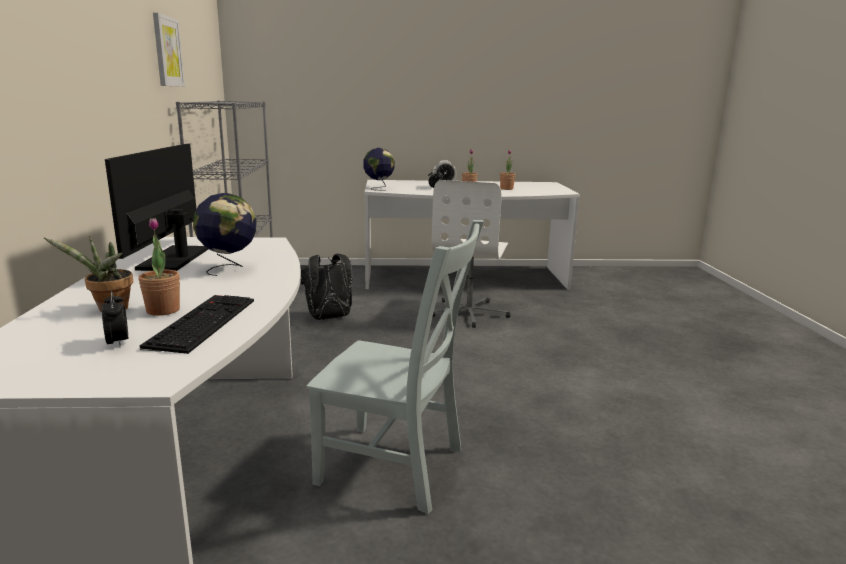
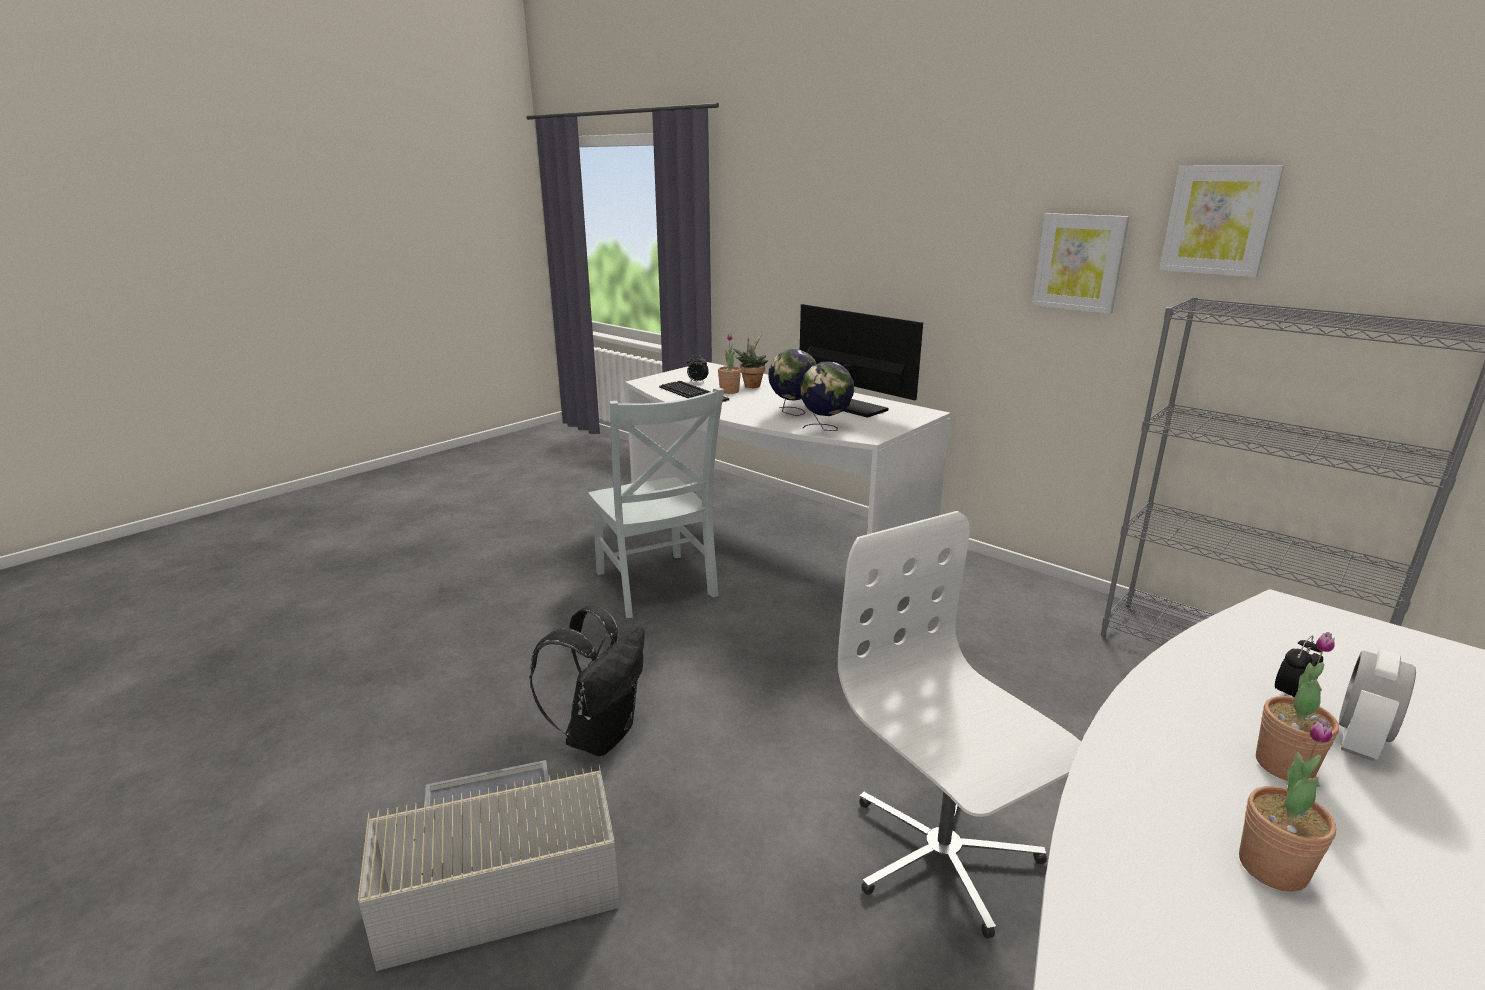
camera: 135 degrees right, 5 degrees up
black backpack [300,254,353,320] -> black backpack moved to [529,605,645,756]
grey chair [306,220,484,514] -> grey chair turned 90 degrees counterclockwise [588,387,724,618]
globe [363,148,395,191] -> globe moved to [800,362,854,431]
none -> grey storage box [358,760,620,971]
none -> picture [1032,213,1129,314]

